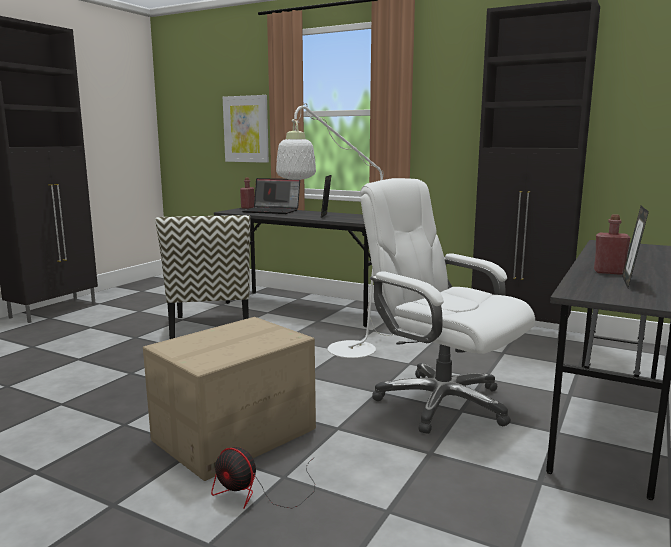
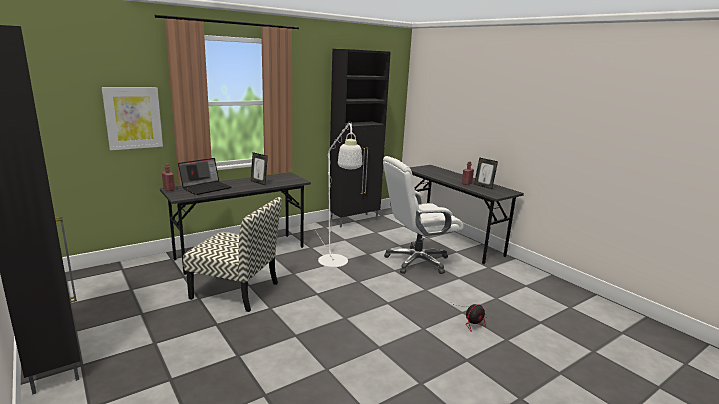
camera: 65 degrees left, 5 degrees up
cardboard box [143,317,316,481] -> none

